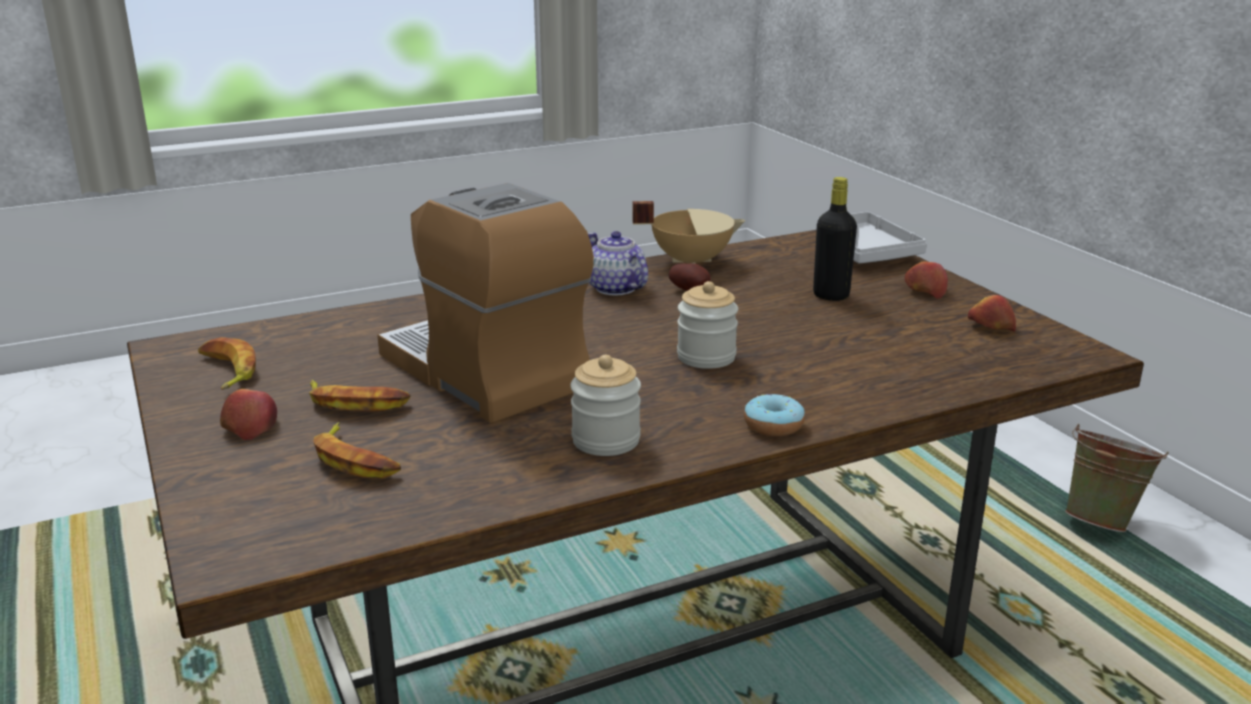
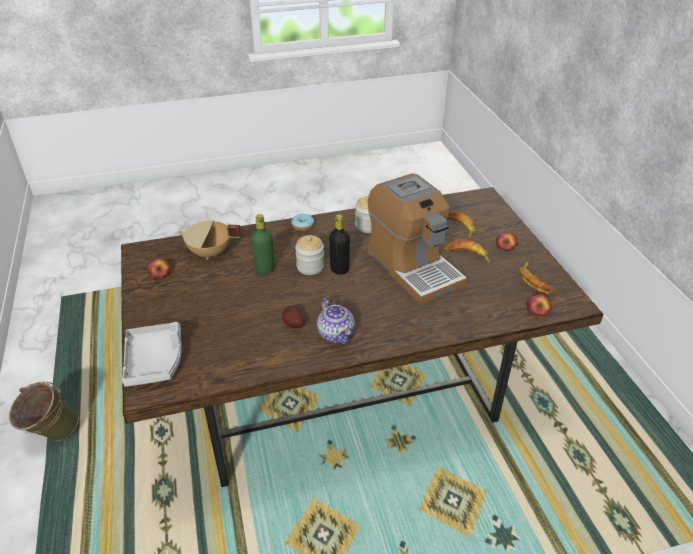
camera: 170 degrees left, 15 degrees up
beige cooking pot [632,201,746,264] -> beige cooking pot moved to [178,220,241,260]
black bottle [813,177,857,301] -> black bottle moved to [329,214,350,275]
apple [905,261,948,299] -> apple moved to [527,294,552,316]
none -> green bottle [251,214,275,274]

